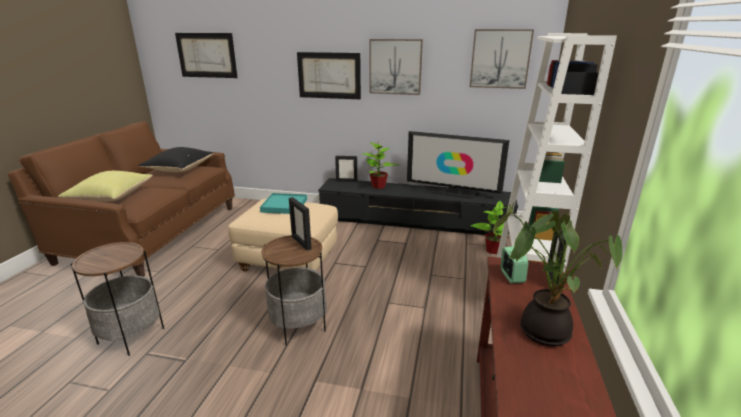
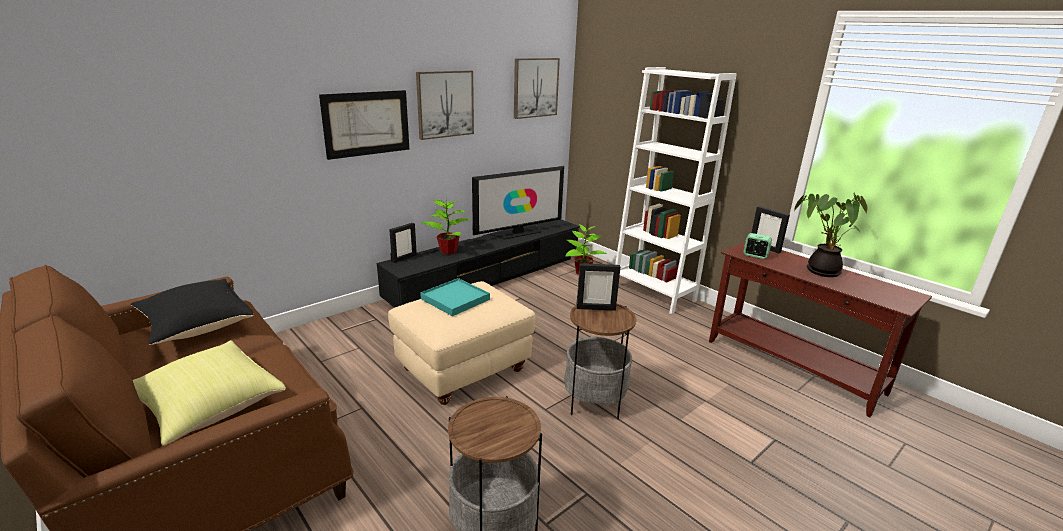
camera: 55 degrees left, 0 degrees up
picture [175,33,238,78] -> none

